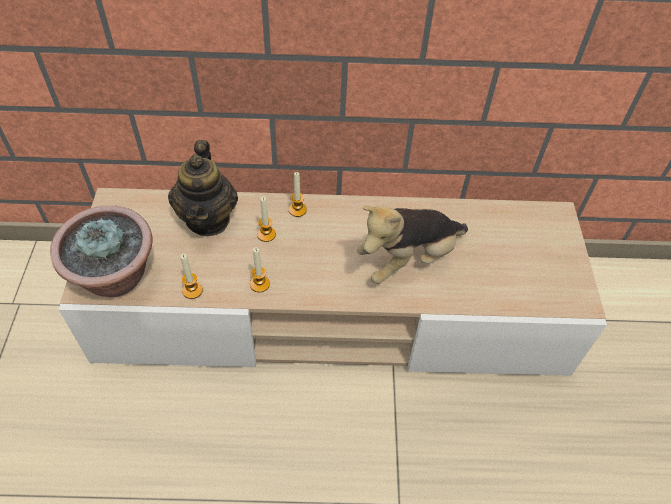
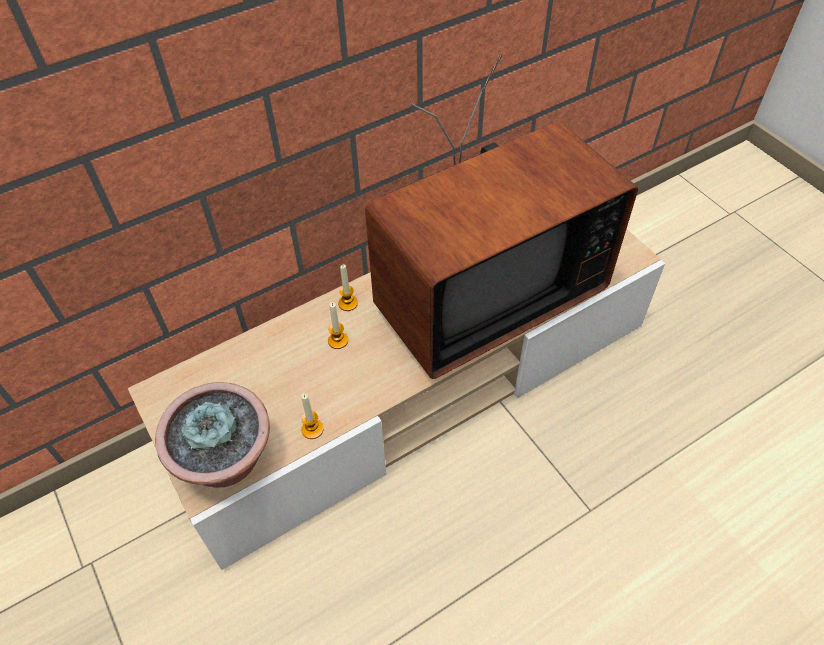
camera: 30 degrees left, 0 degrees up
teapot [168,140,238,236] -> none
candle [250,247,270,293] -> none
plush toy [357,205,468,284] -> television [365,54,638,379]

